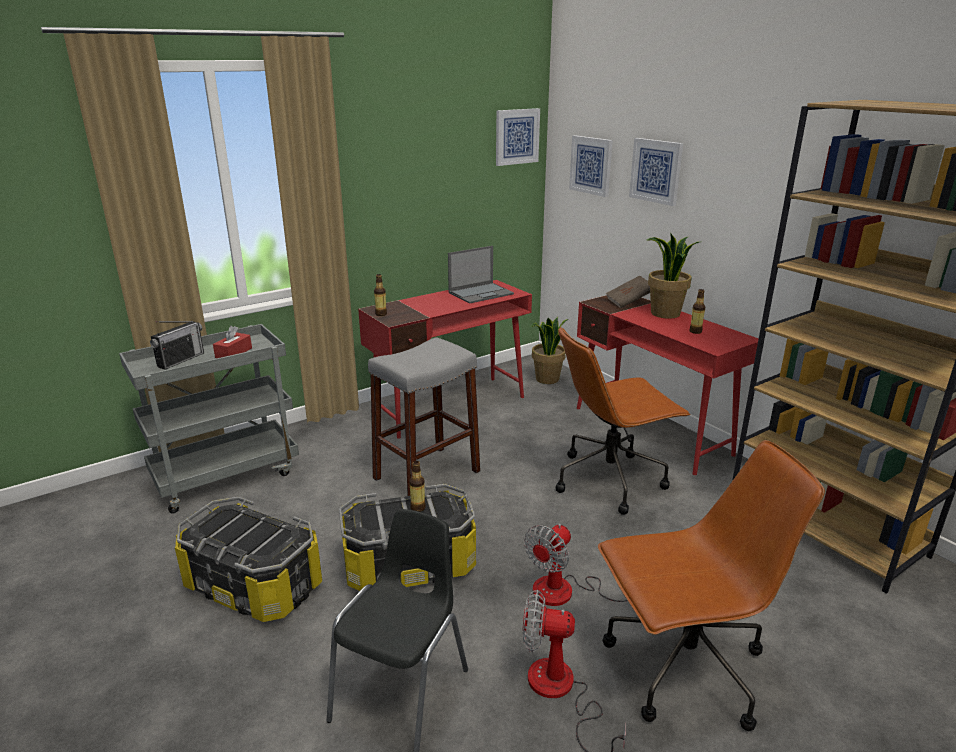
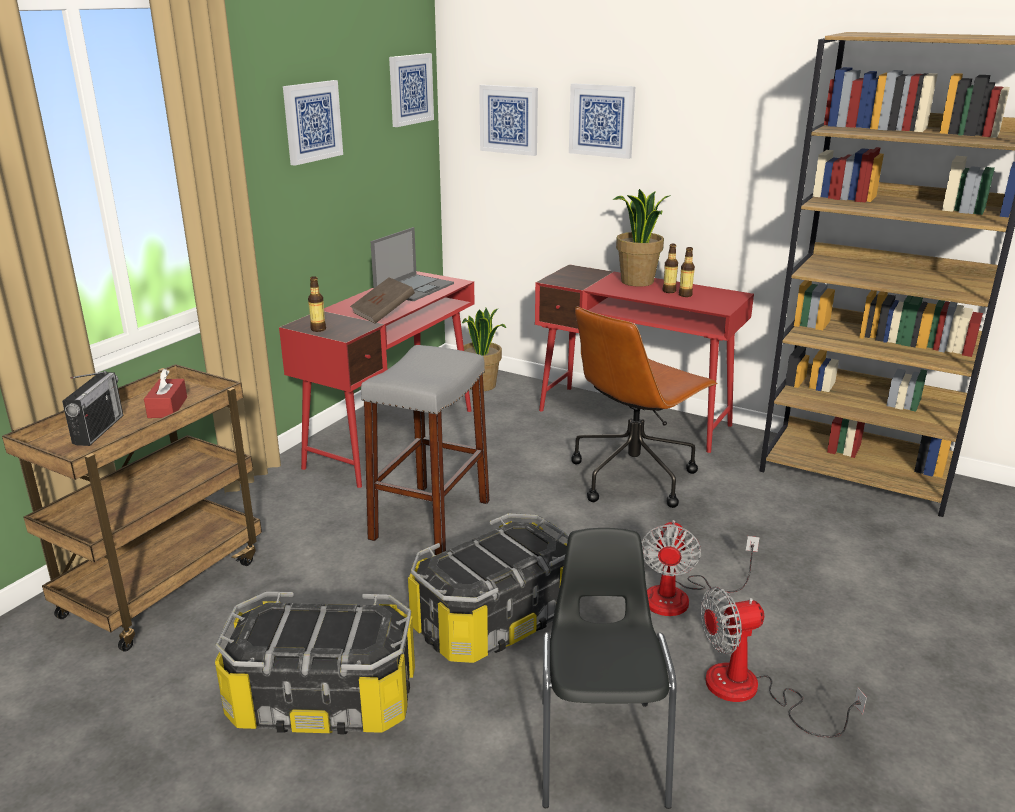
camera: 25 degrees left, 0 degrees up
grey cart [119,324,299,514] -> brown cart [2,364,262,652]
bottle [409,461,426,512] -> bottle moved to [663,244,678,293]
brown office chair [598,440,825,731] -> none
brown book [606,276,650,308] -> brown book moved to [350,277,415,324]
none -> picture [283,80,343,166]

